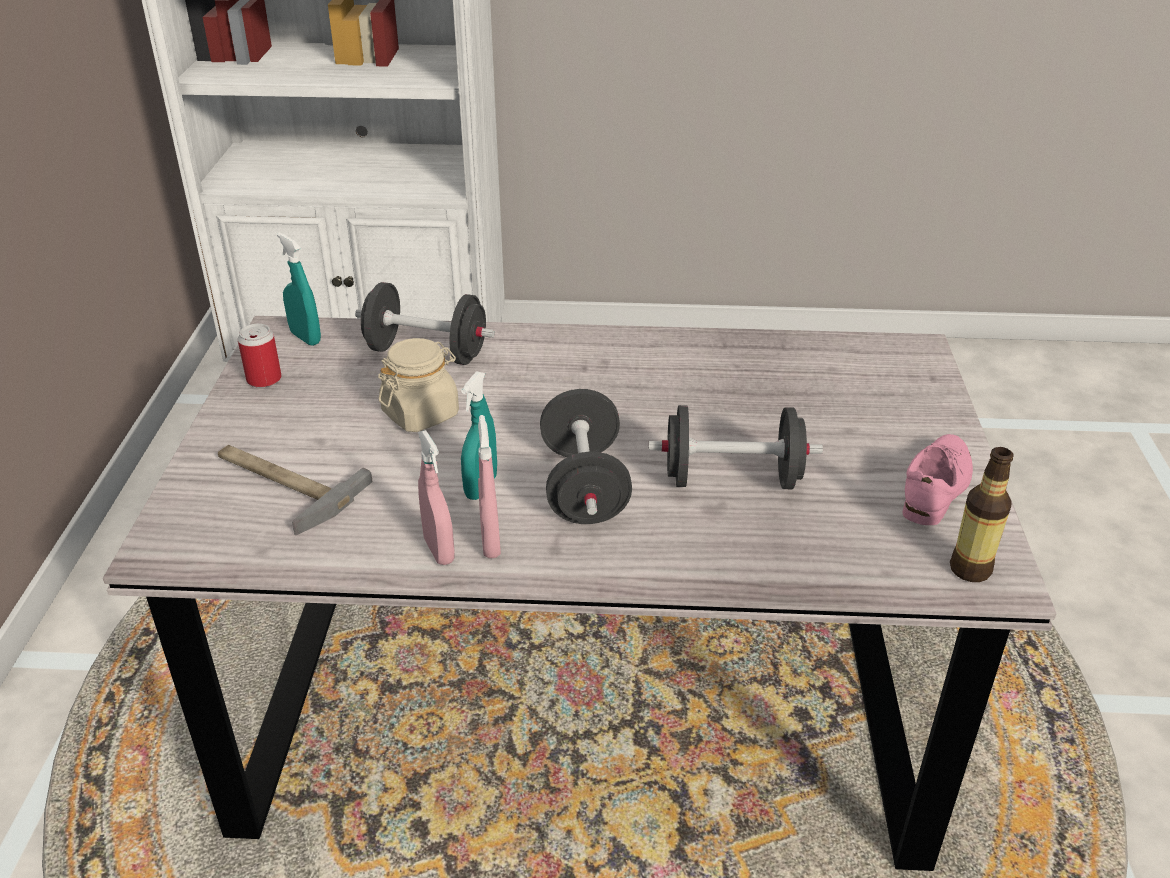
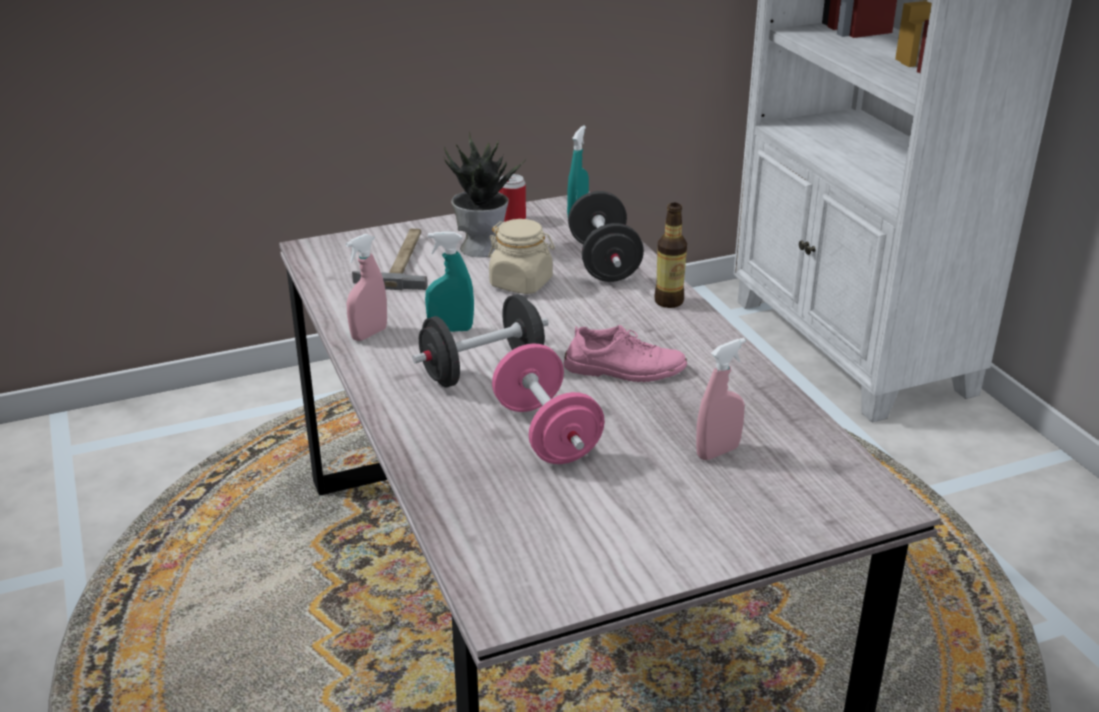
camera: 65 degrees right, 5 degrees down
pink spray bottle [478,415,501,558] -> pink spray bottle moved to [696,338,746,460]
black dumbbell [649,405,823,489] -> pink dumbbell [492,343,605,464]
pink shoe [903,434,973,525] -> pink shoe moved to [564,325,687,382]
bottle [950,447,1014,582] -> bottle moved to [654,203,687,308]
none -> potted plant [443,132,526,257]

